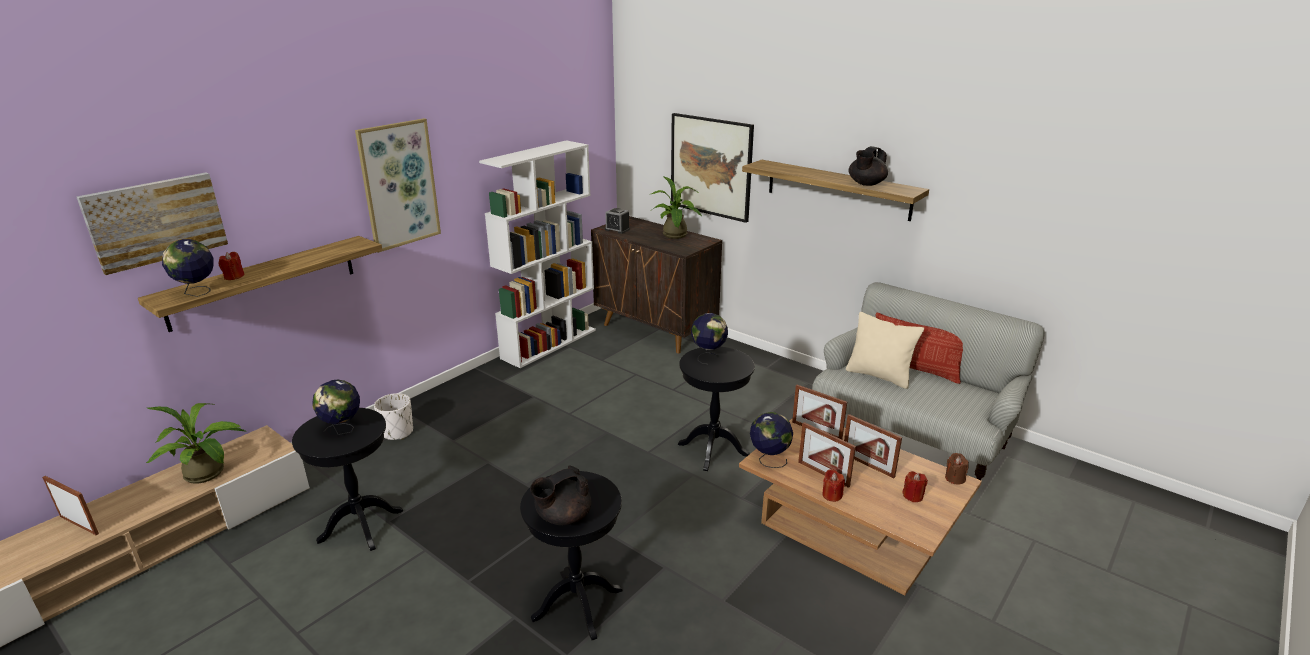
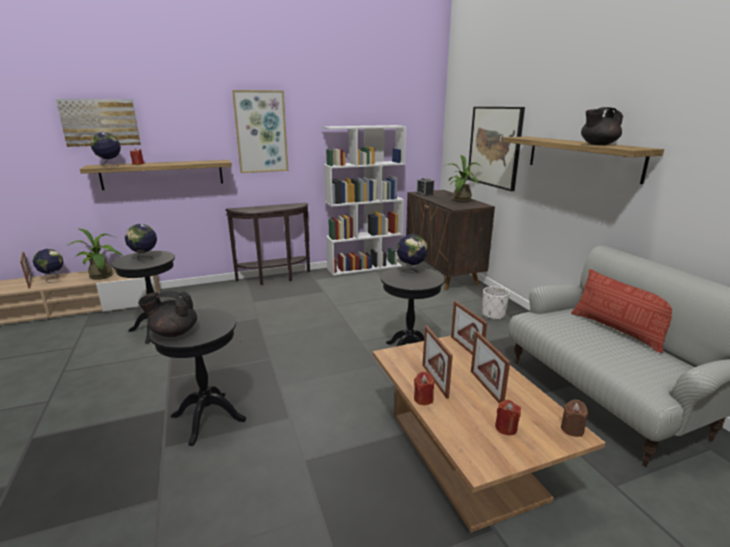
camera: 30 degrees right, 5 degrees down
white planter [374,393,413,440] -> white planter moved to [482,286,510,320]
globe [750,412,793,468] -> globe moved to [33,249,63,283]
beige pillow [846,312,924,389] -> none
none -> brown console table [225,203,310,285]

